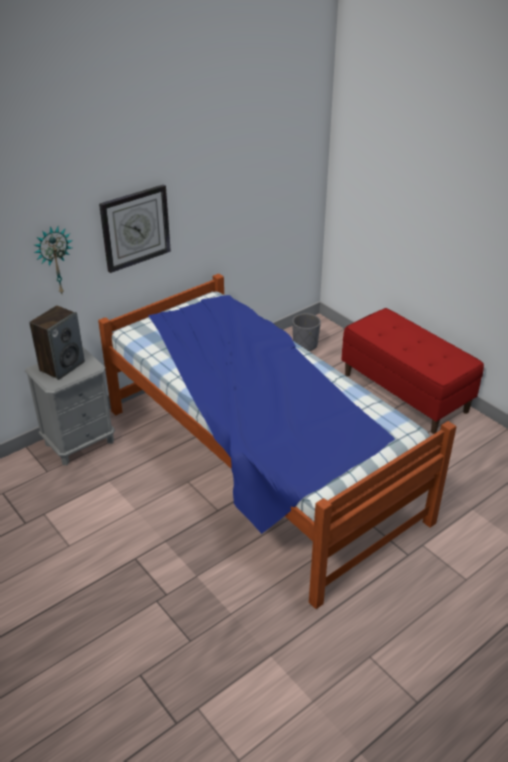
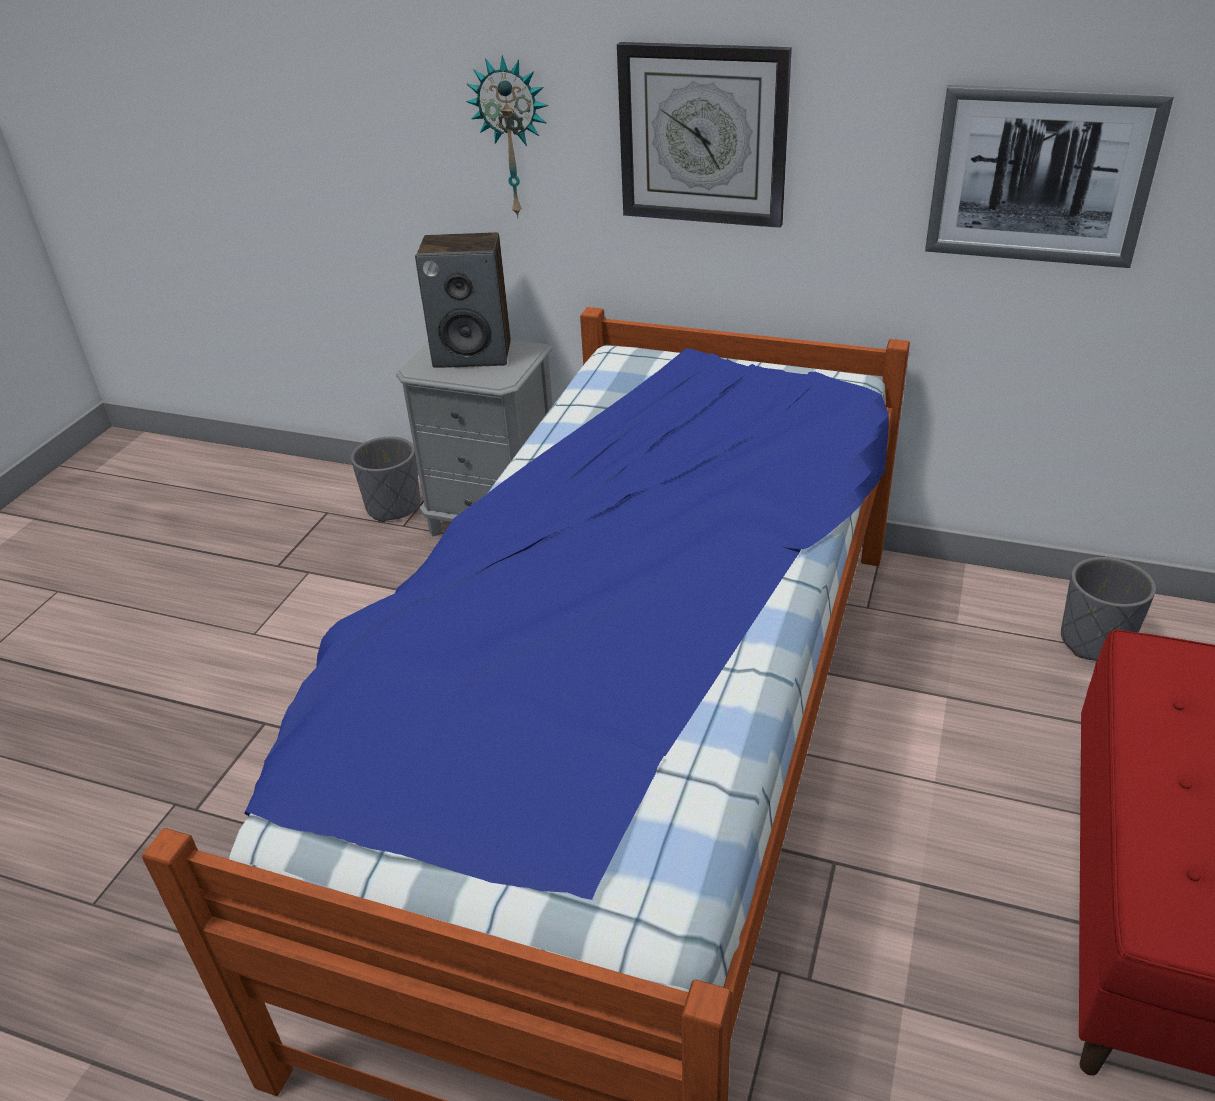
camera: 60 degrees right, 0 degrees up
none -> grey planter [351,437,420,522]
none -> picture [925,85,1174,268]

